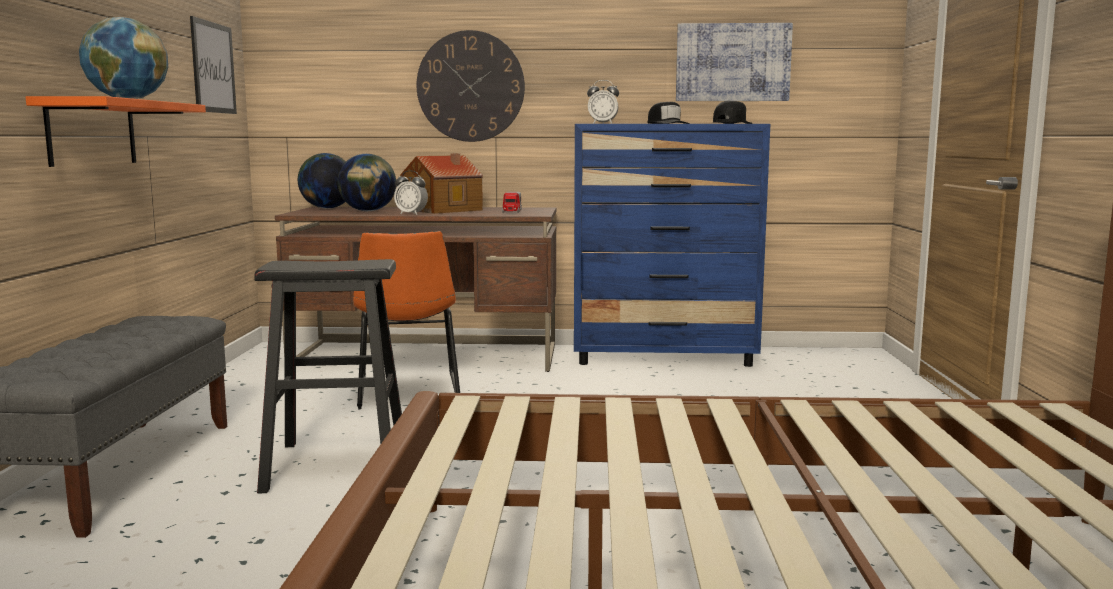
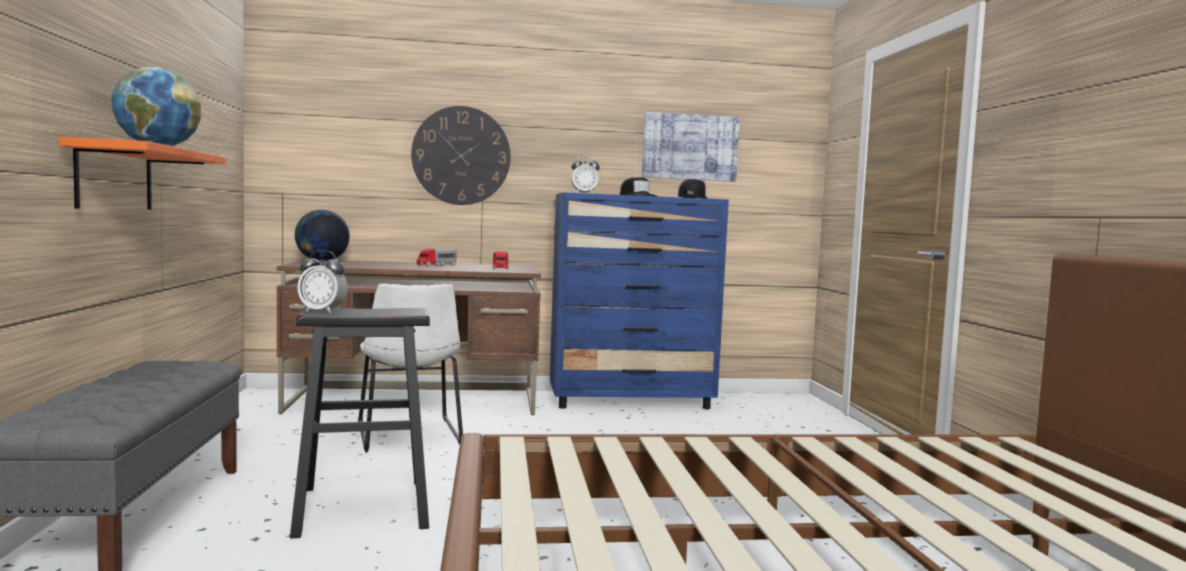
camera: 10 degrees left, 5 degrees down
picture [190,16,237,114] -> none
globe [338,154,396,211] -> none
orange chair [353,231,460,409] -> white chair [358,283,463,452]
alarm clock [394,170,428,215] -> alarm clock moved to [297,250,348,314]
toy house [400,153,483,214] -> toy truck [416,248,457,267]

